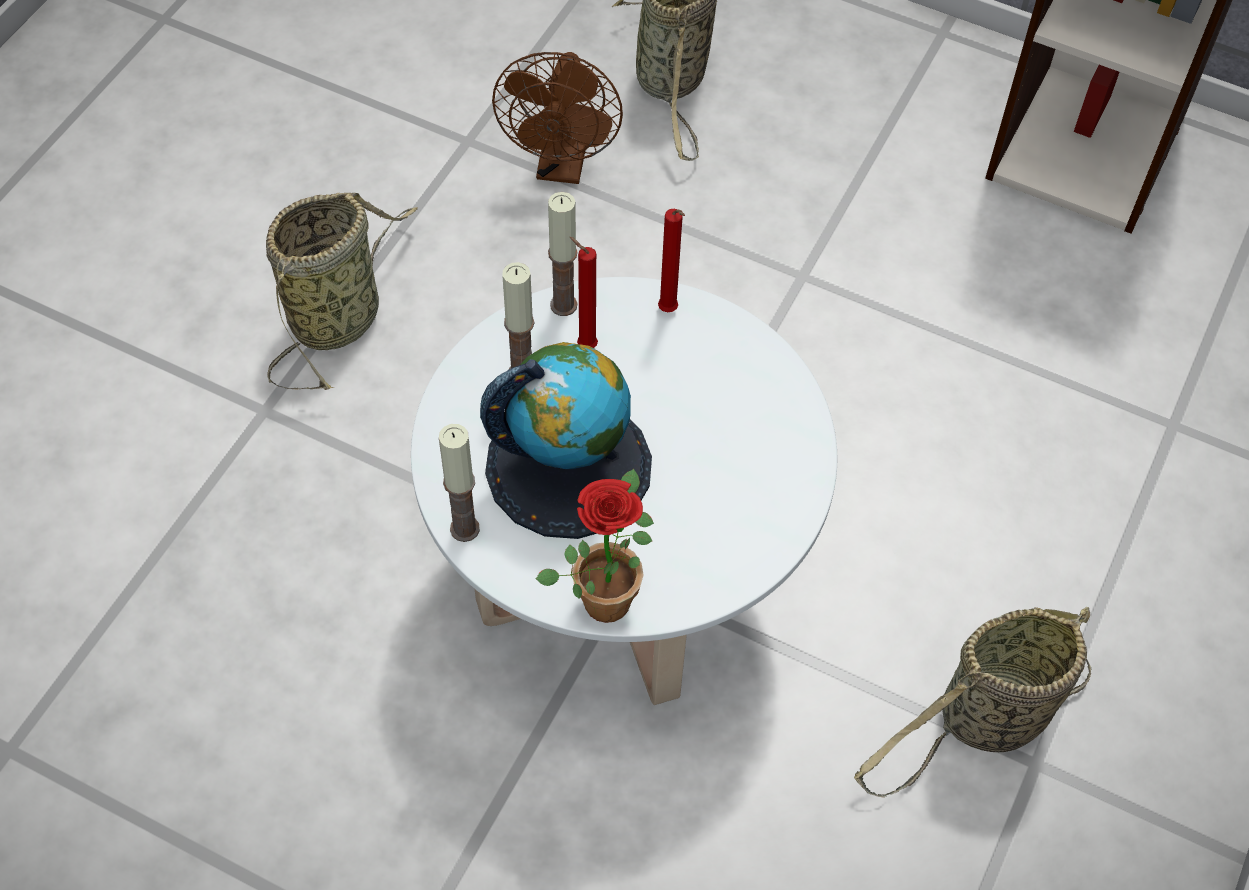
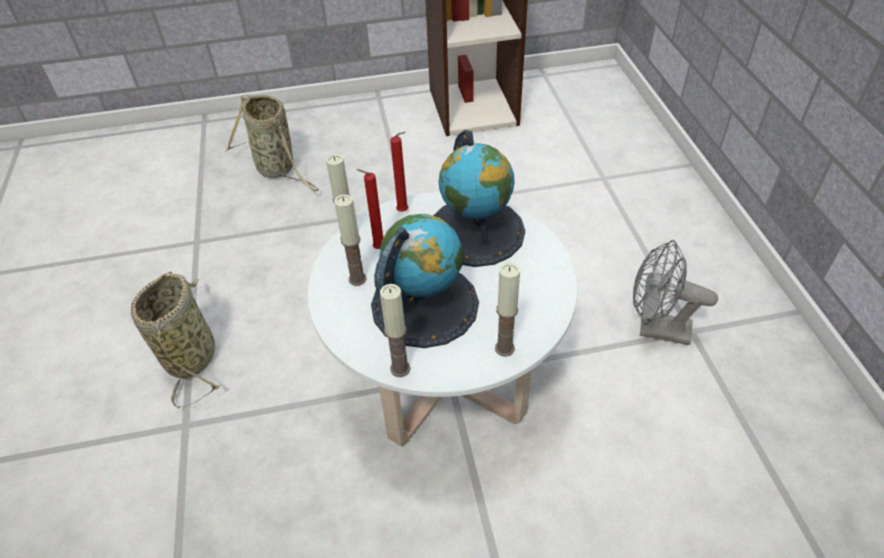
camera: 35 degrees left, 10 degrees down
brown fan [492,52,623,184] -> none
potted plant [536,469,654,623] -> candle [495,263,520,357]
basket [854,607,1091,798] -> grey fan [633,240,718,345]
none -> globe [433,130,525,267]

